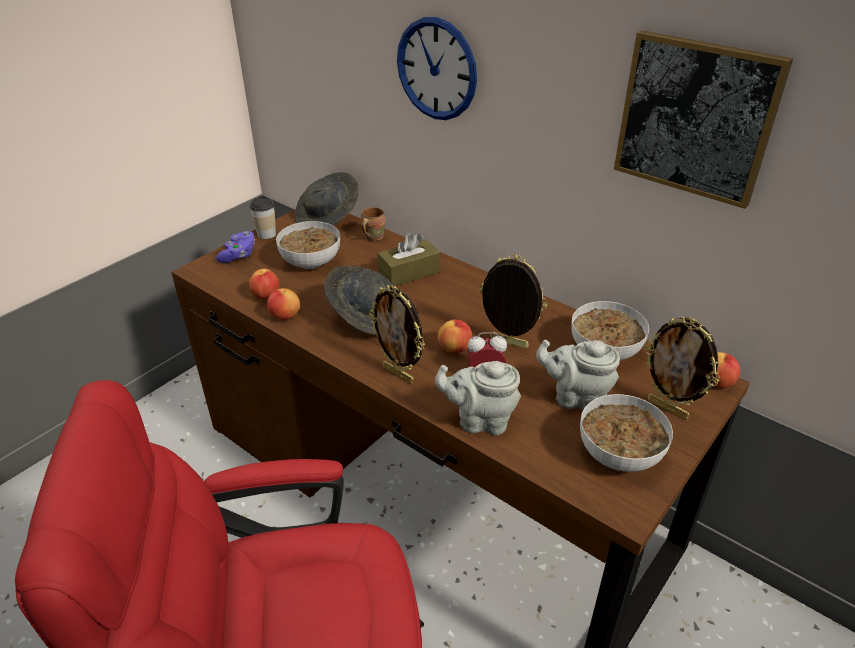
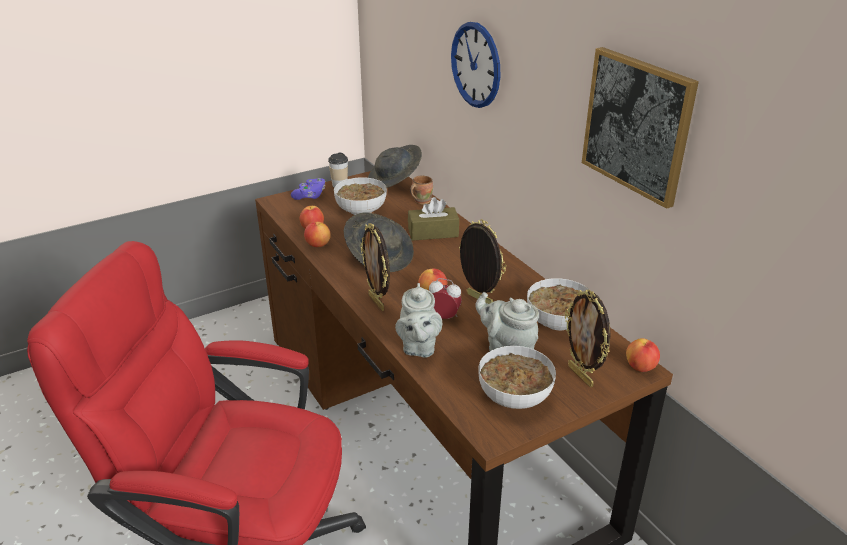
camera: 20 degrees right, 5 degrees down
grey teapot [435,361,521,436] -> grey teapot turned 120 degrees counterclockwise [395,283,442,358]

